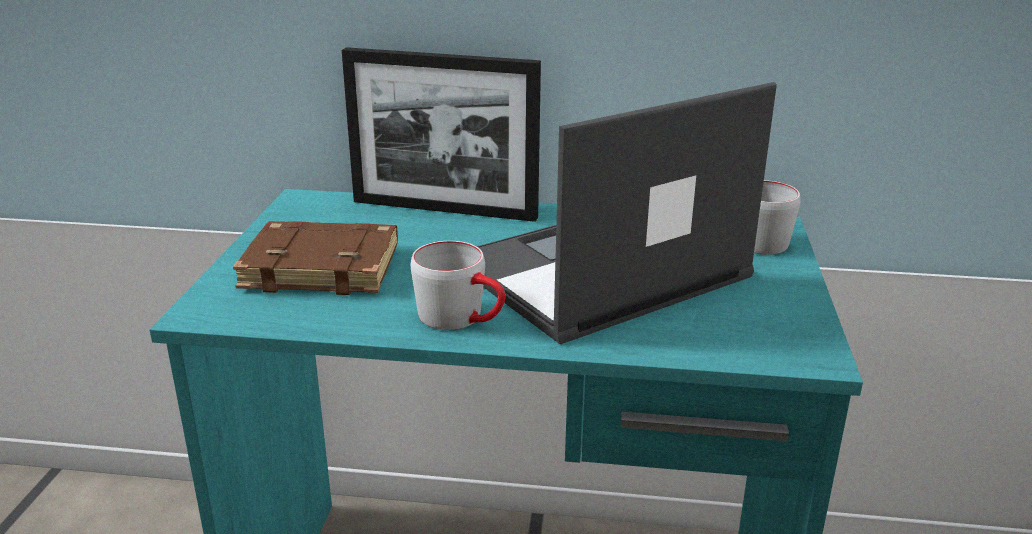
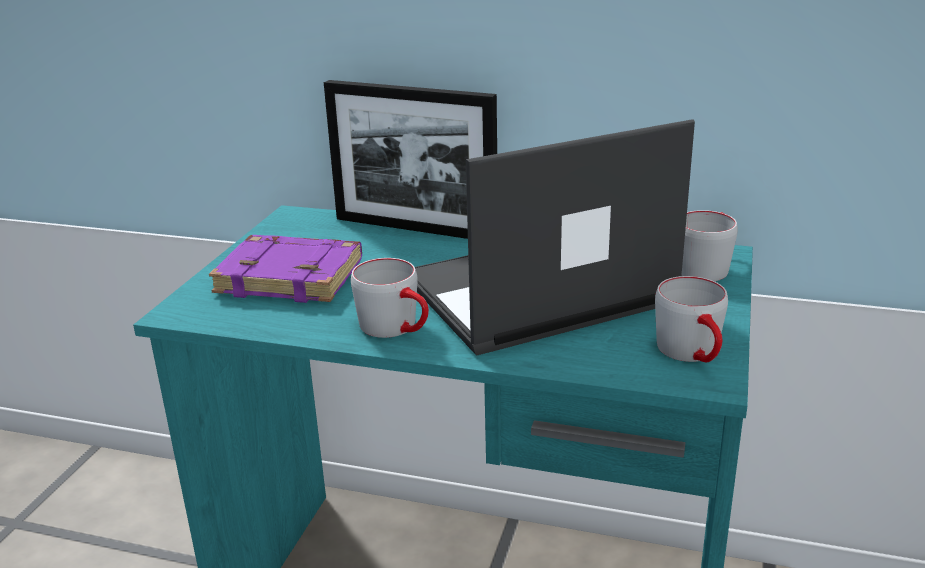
camera: 10 degrees right, 0 degrees up
brown book [233,221,398,295] -> purple book [209,235,362,303]
none -> grey mug [655,276,728,363]

